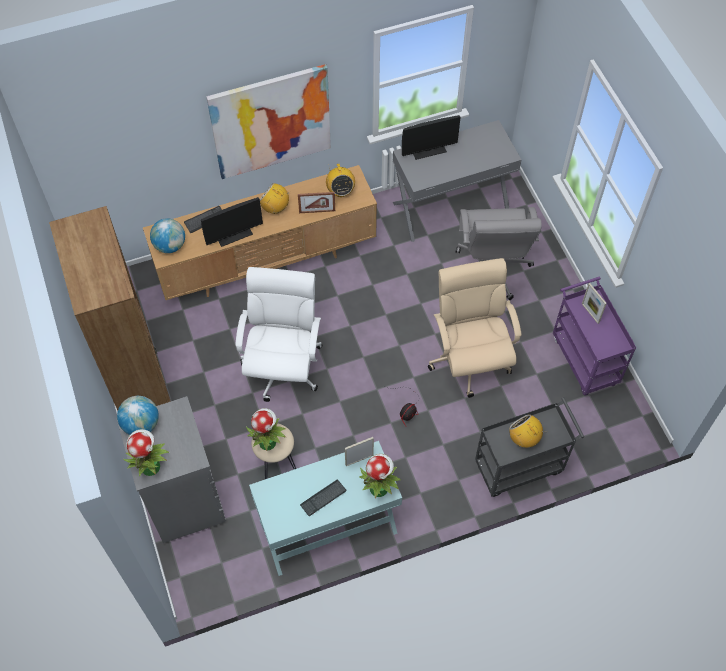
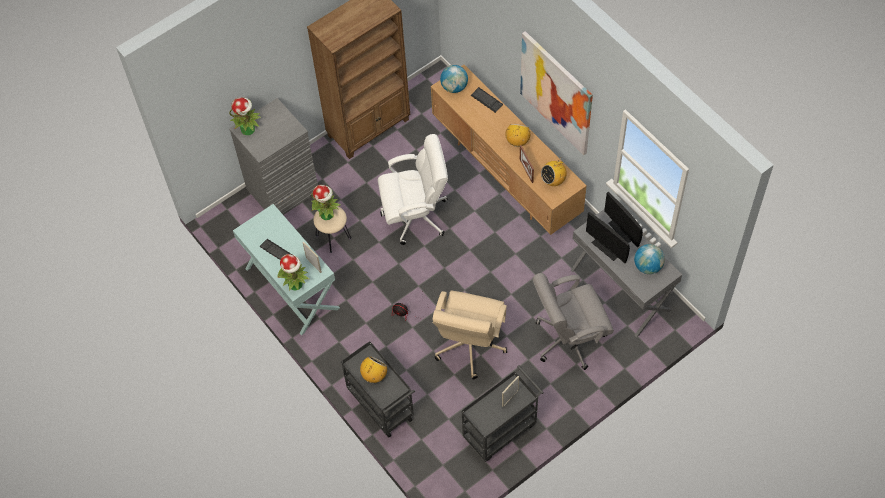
camera: 75 degrees right, 0 degrees up
globe [117,396,159,435] -> globe moved to [634,244,665,274]
monitor [201,197,263,247] -> monitor moved to [586,212,630,263]
beige office chair [428,258,521,398] -> beige office chair turned 135 degrees clockwise [433,290,507,379]
purple cart [553,276,636,396] -> grey cart [462,365,544,462]

